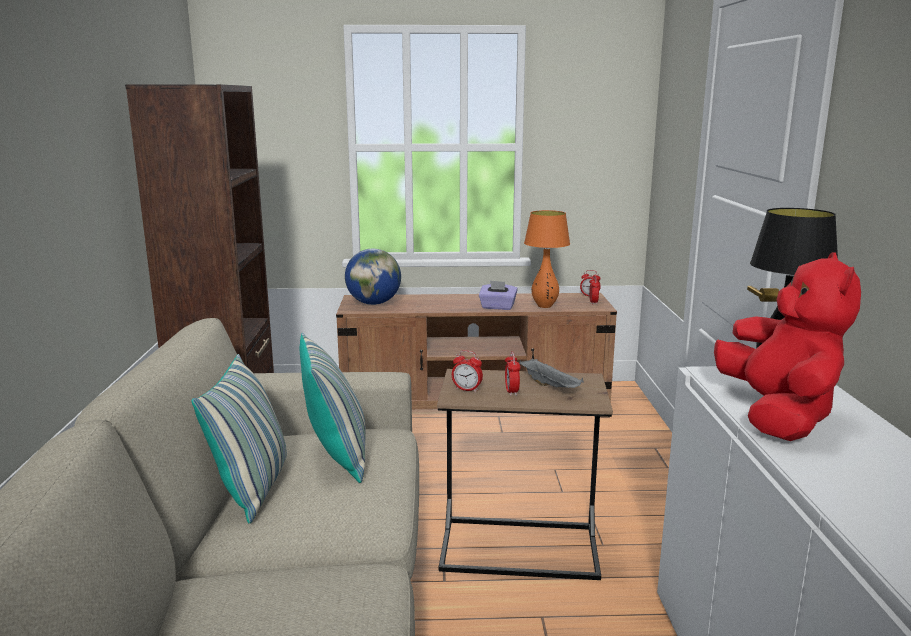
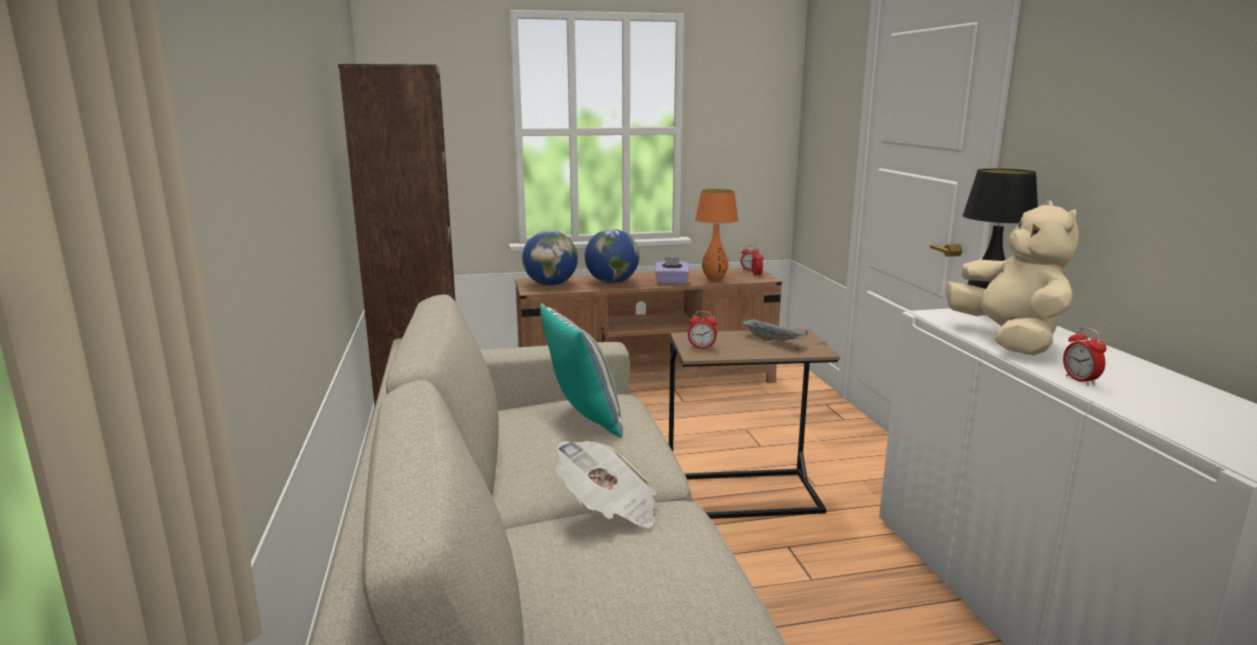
camera: 10 degrees left, 0 degrees up
pillow [192,354,287,523] -> none
alarm clock [505,351,521,396] -> alarm clock moved to [1063,327,1107,385]
red plush toy [714,252,861,441] -> beige plush toy [946,201,1079,356]
none -> newspaper [556,441,657,528]
none -> globe [585,229,639,284]

